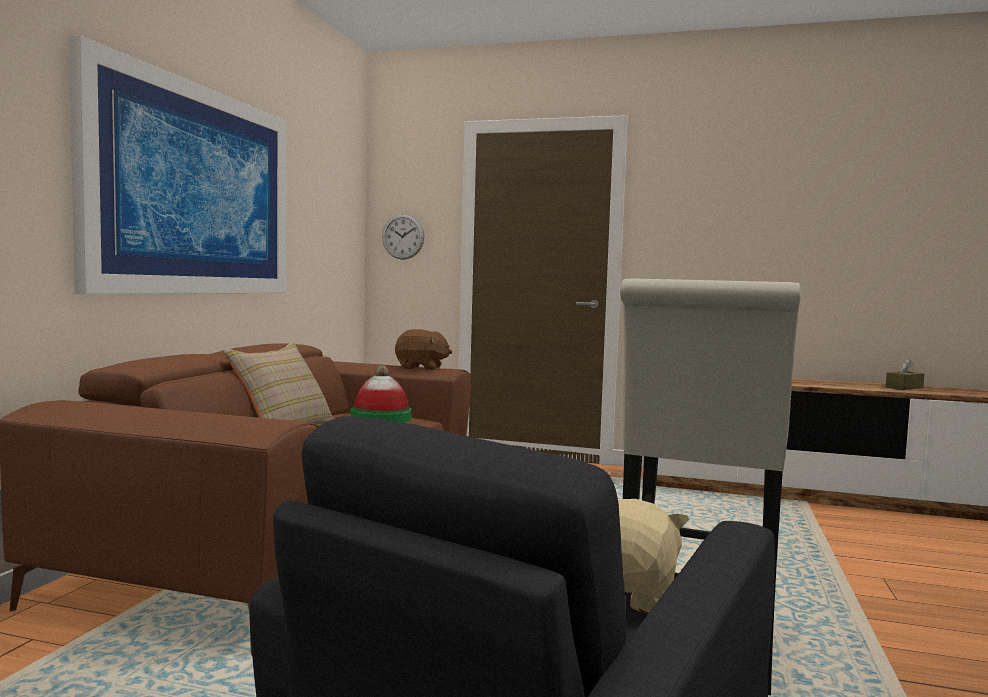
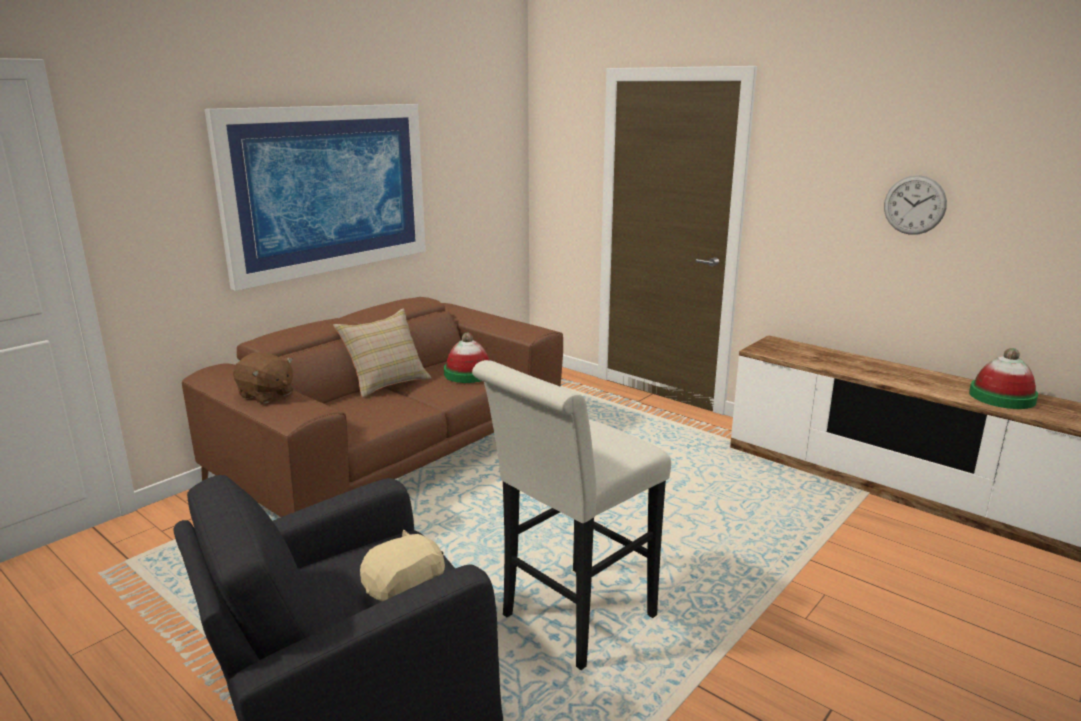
camera: 25 degrees right, 15 degrees up
wall clock [382,214,424,260] -> wall clock moved to [884,175,947,235]
brown plush toy [395,329,452,370] -> brown plush toy moved to [233,352,293,404]
brown tissue box [886,358,925,390] -> hat [969,348,1038,409]

